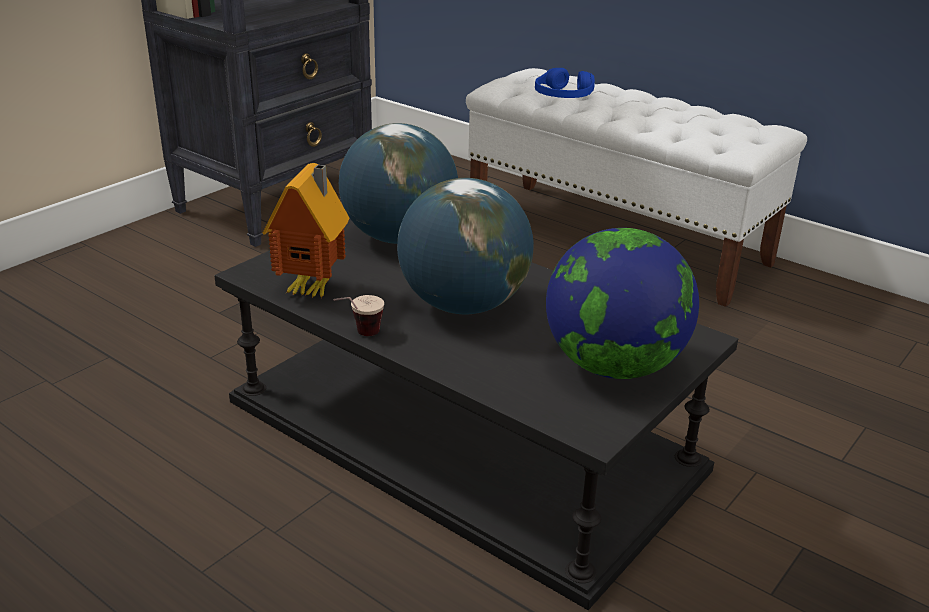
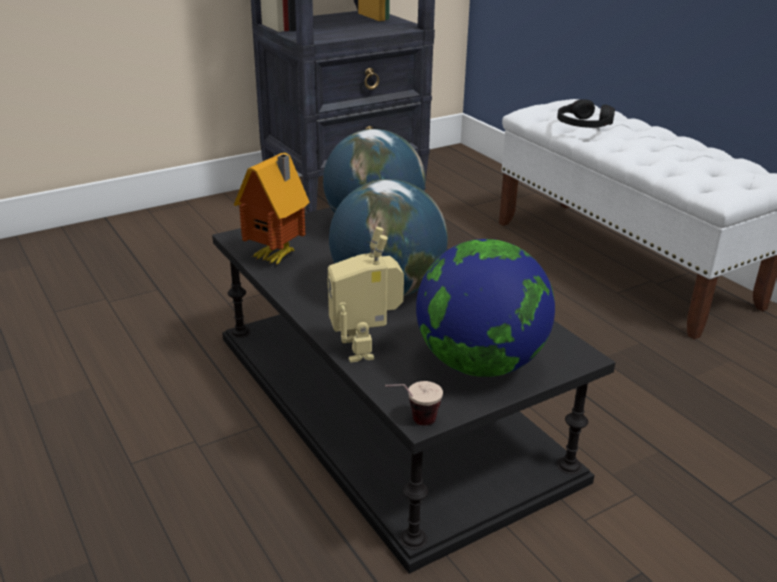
camera: 20 degrees right, 0 degrees up
cup [333,295,384,336] -> cup moved to [385,381,443,426]
blue headphones [535,68,595,98] -> black headphones [557,99,615,128]
none -> toy robot [327,227,404,363]

